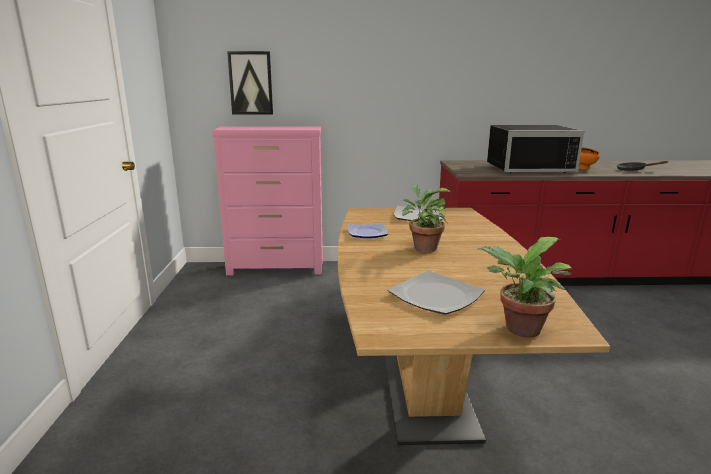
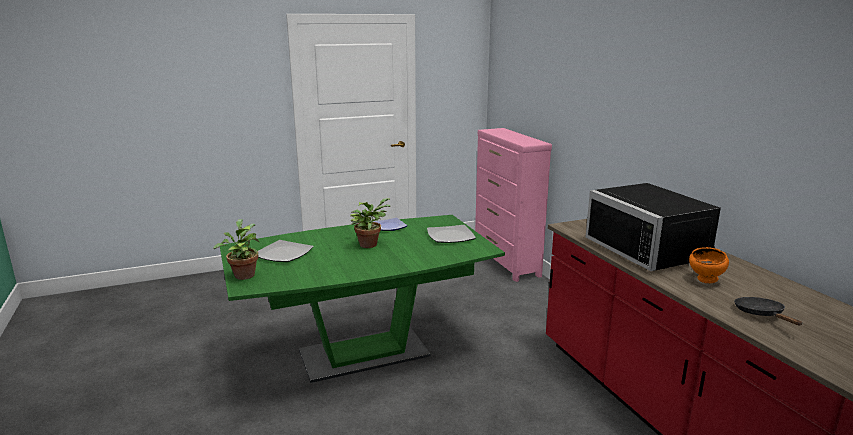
camera: 70 degrees right, 0 degrees up
picture [227,51,273,115] -> none
brown dining table [338,208,610,445] -> green dining table [220,215,505,383]

